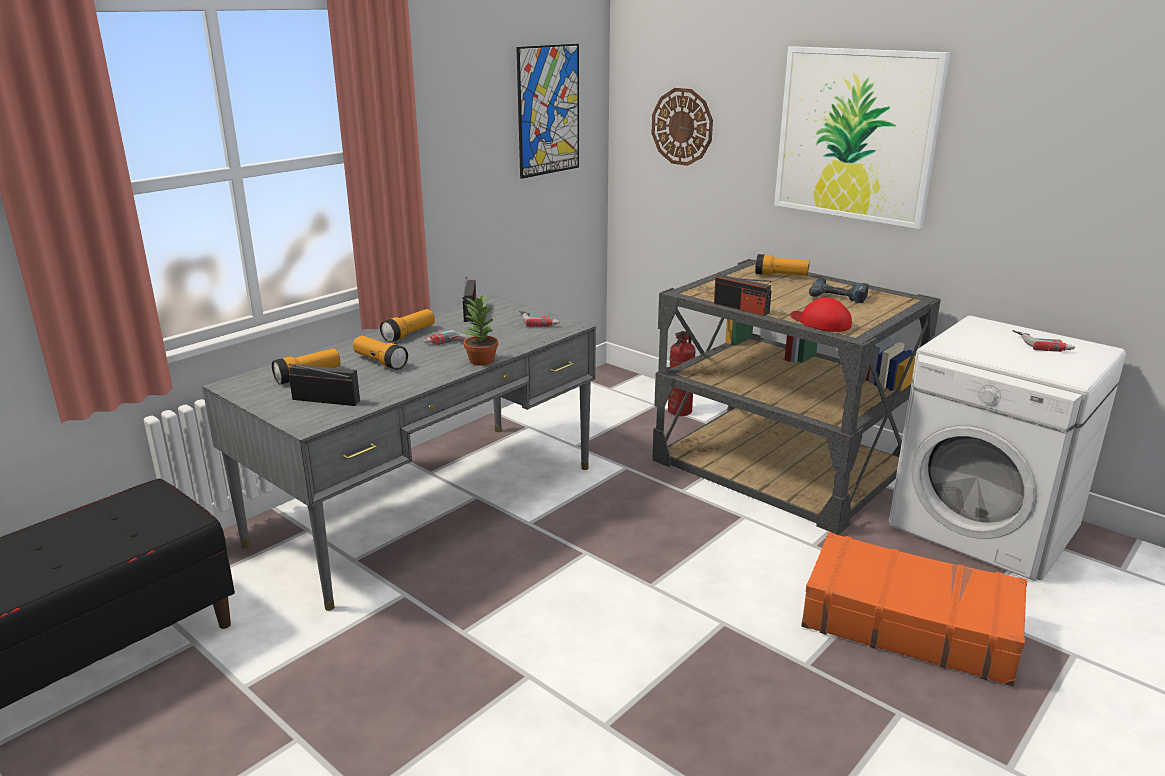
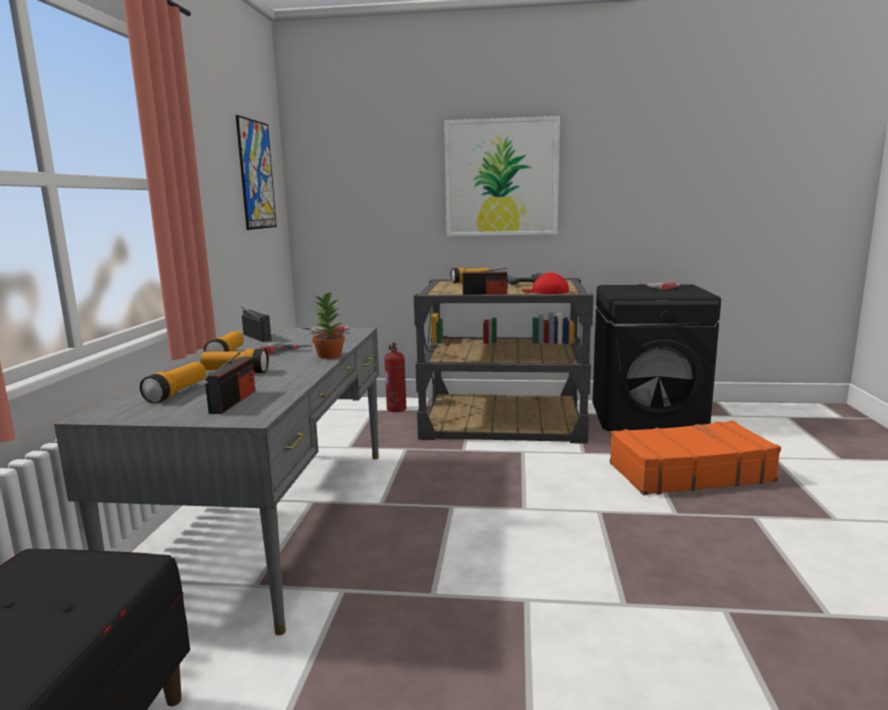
camera: 35 degrees left, 10 degrees down
radio [289,363,360,406] -> radio turned 120 degrees clockwise [205,352,255,414]
wall clock [652,88,713,166] -> none
white washing machine [889,316,1126,581] -> black washing machine [592,285,721,431]

